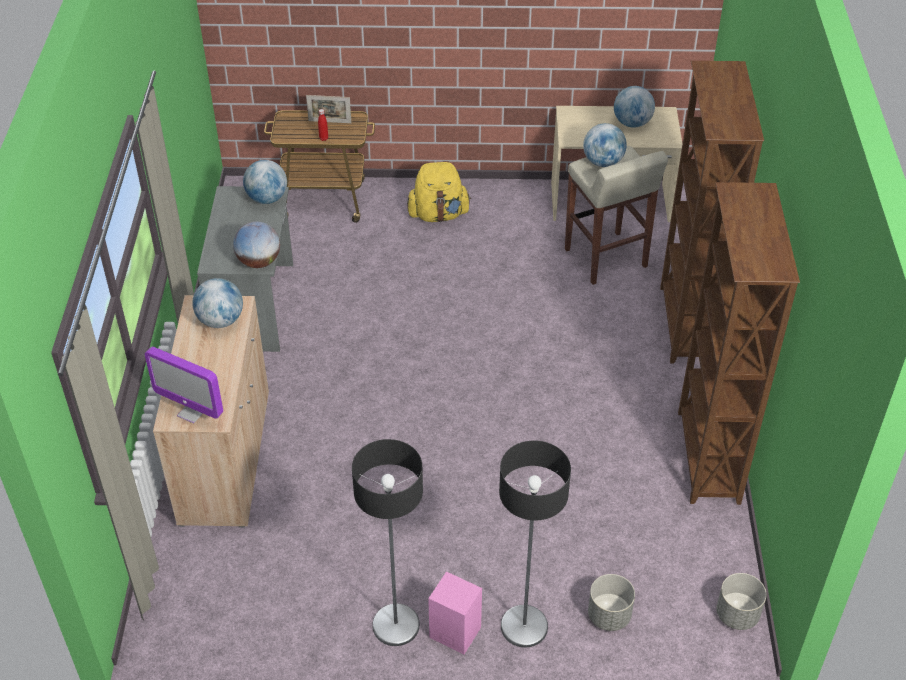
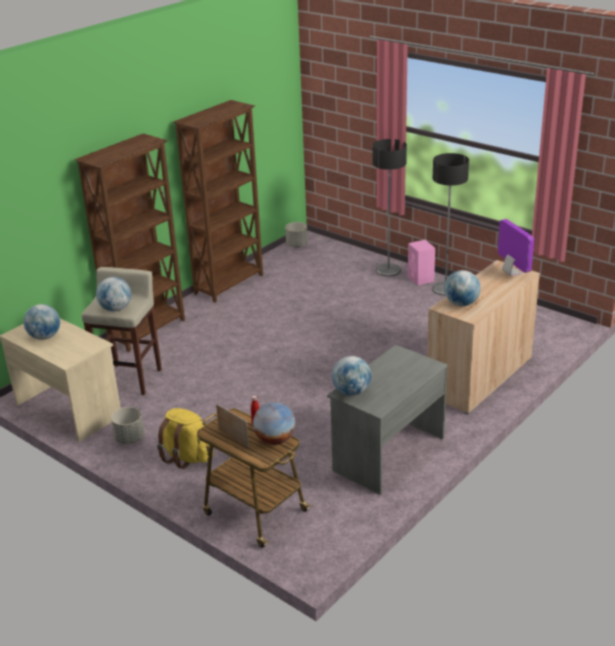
camera: 140 degrees left, 15 degrees down
globe [233,221,280,268] -> globe moved to [253,402,296,445]
grey planter [588,574,635,631] -> grey planter moved to [111,407,145,444]

